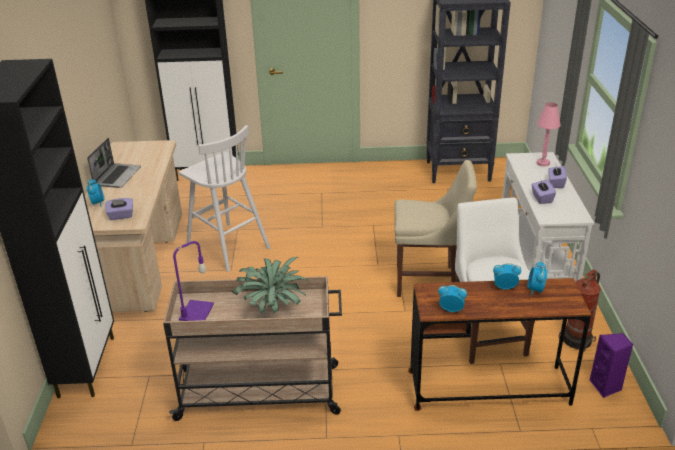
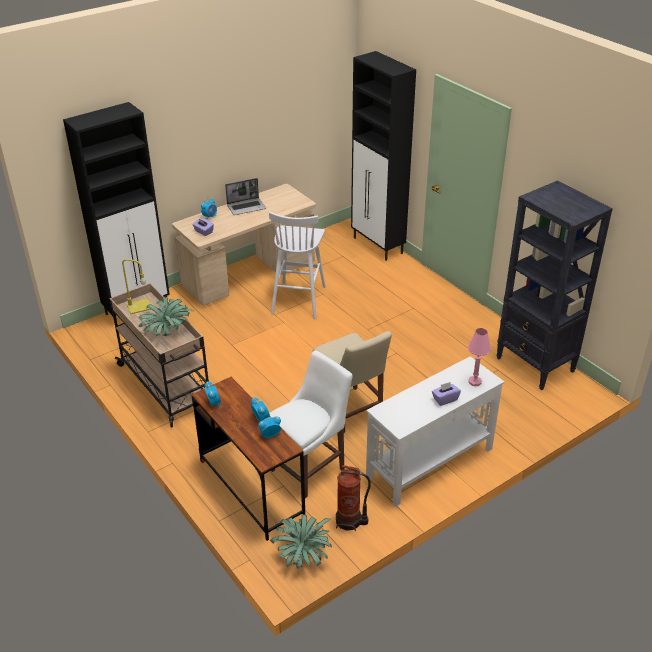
camera: 55 degrees right, 5 degrees up
purple table lamp [173,241,214,321] -> yellow table lamp [122,259,151,314]
purple tissue box [531,180,556,204] -> none
purple speaker [589,333,633,398] -> potted plant [270,514,332,569]

